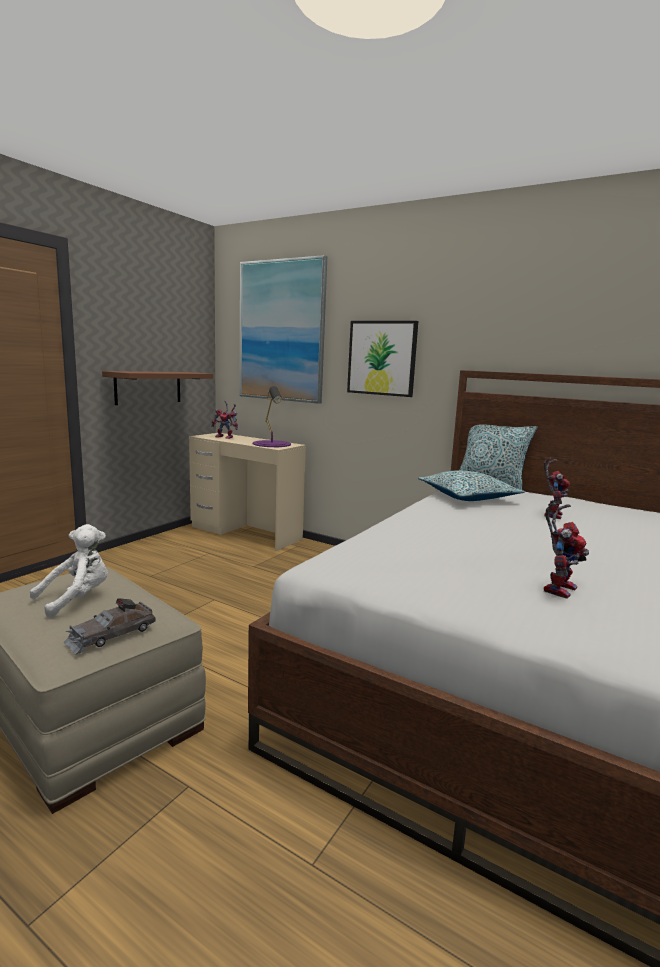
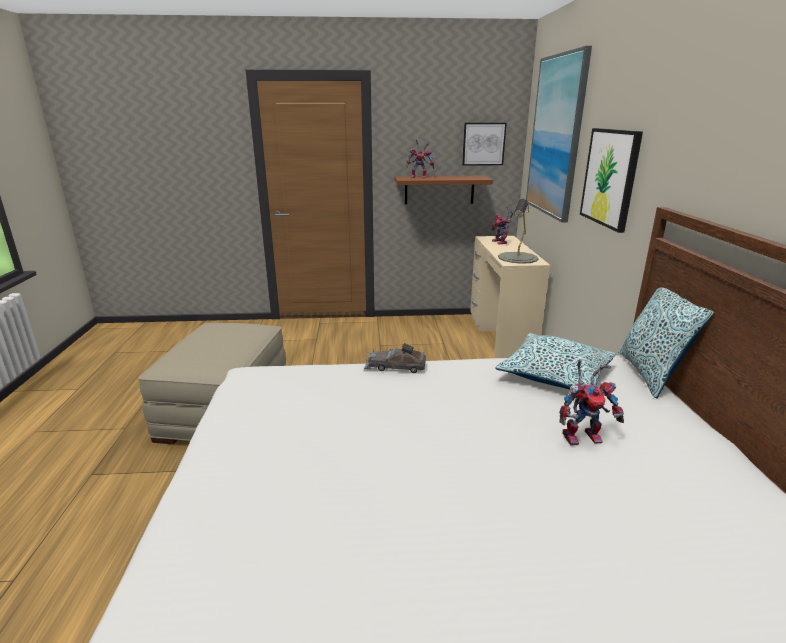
camera: 55 degrees right, 10 degrees up
white plush toy [30,524,108,618] -> none
grey toy car [63,598,155,655] -> grey toy car moved to [364,343,426,373]
purple table lamp [253,386,291,447] -> grey table lamp [498,199,538,264]
toy robot [544,503,589,599] -> toy robot moved to [407,139,434,178]
none -> picture [462,123,507,166]

